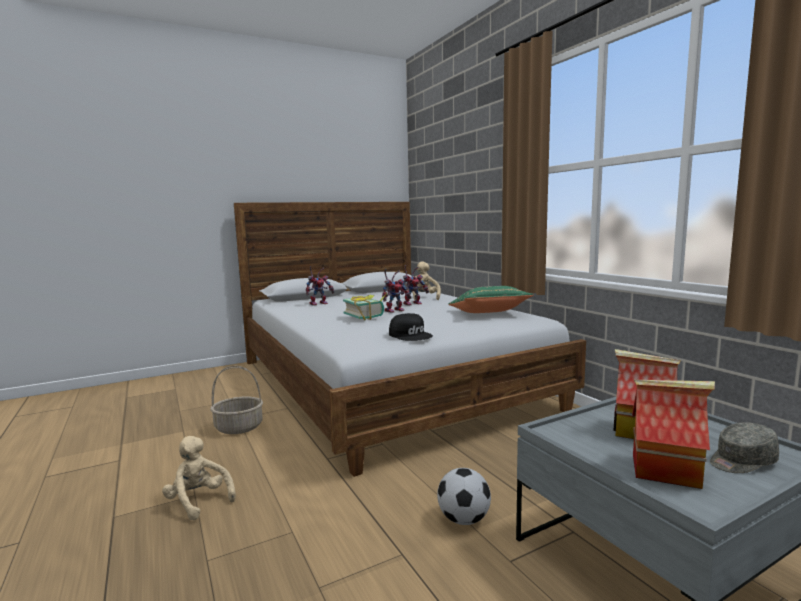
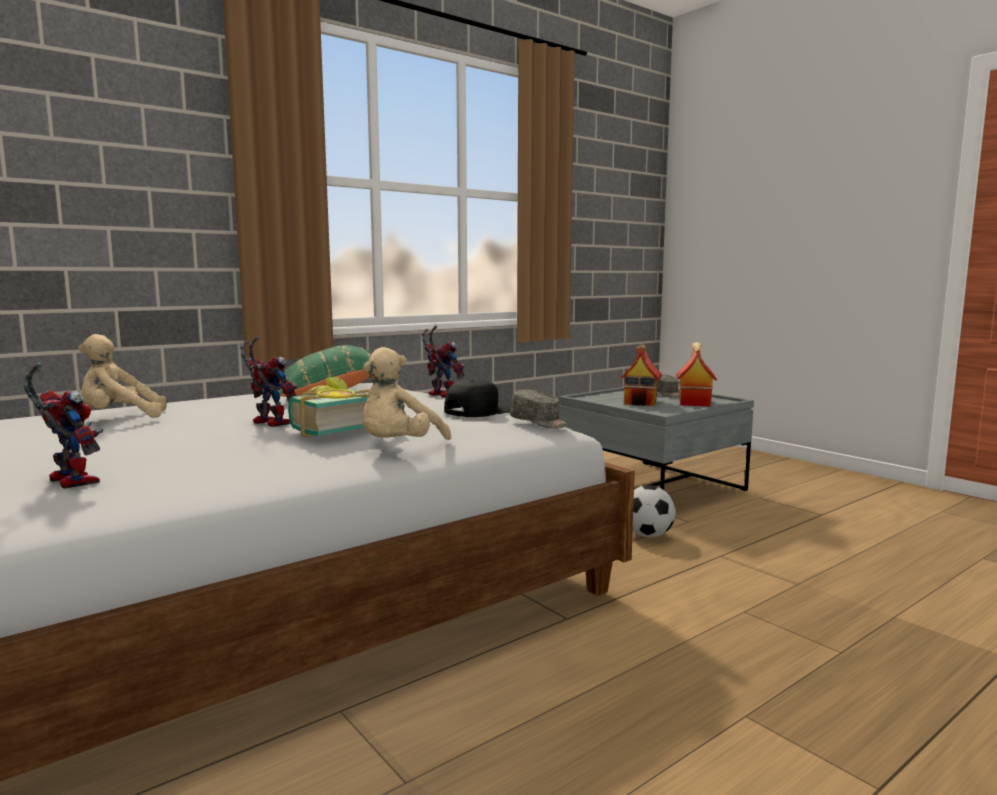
camera: 100 degrees left, 0 degrees up
beige plush toy [162,436,236,520] -> beige plush toy moved to [363,347,451,440]
basket [210,365,263,434] -> none
toy robot [401,265,429,306] -> toy robot moved to [421,326,465,398]
none -> grey cap [510,390,569,429]

